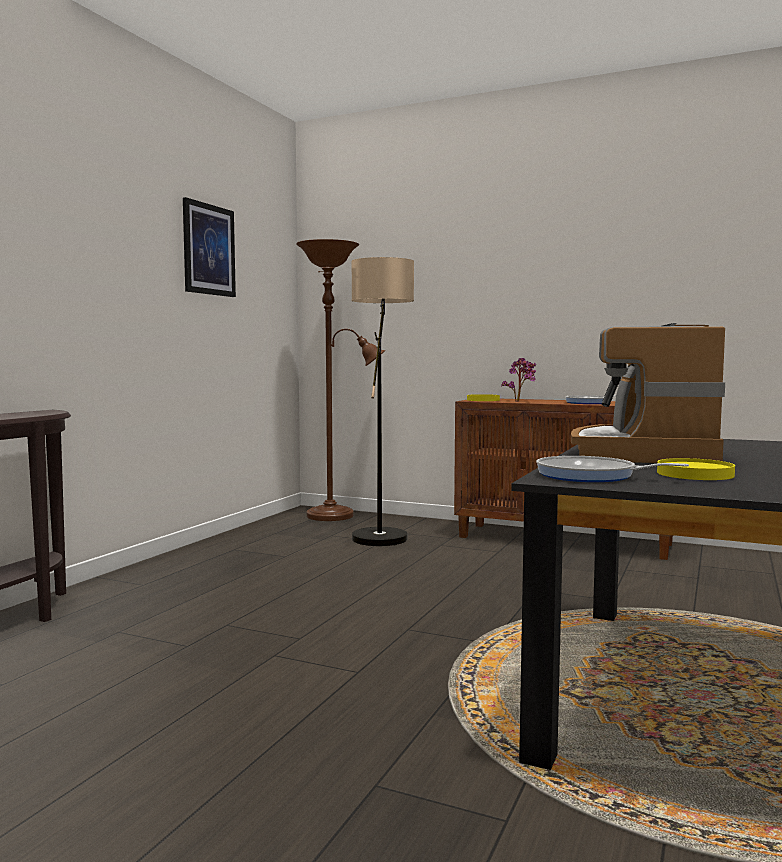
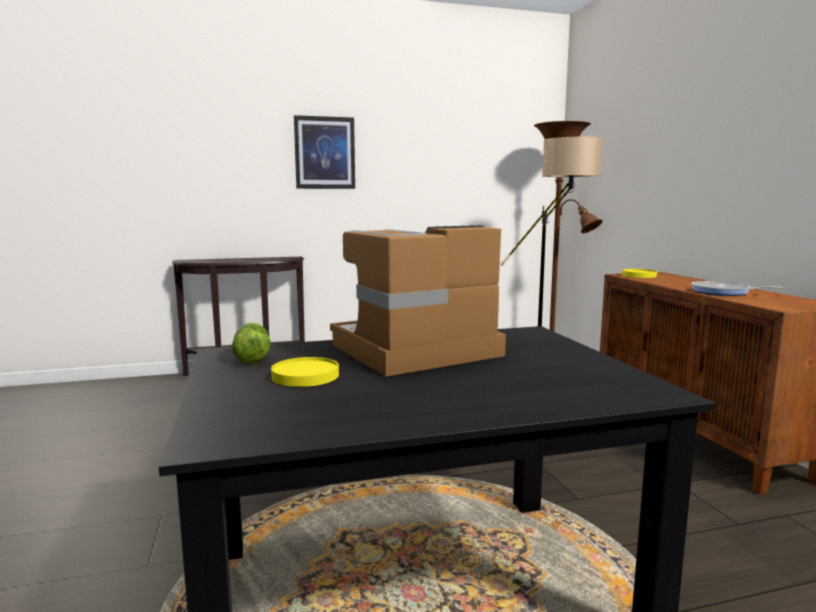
camera: 50 degrees right, 5 degrees up
picture [183,197,236,297] -> picture moved to [294,115,355,189]
potted plant [501,358,536,402] -> none
frying pan [536,456,689,482] -> lettuce [232,323,271,364]

